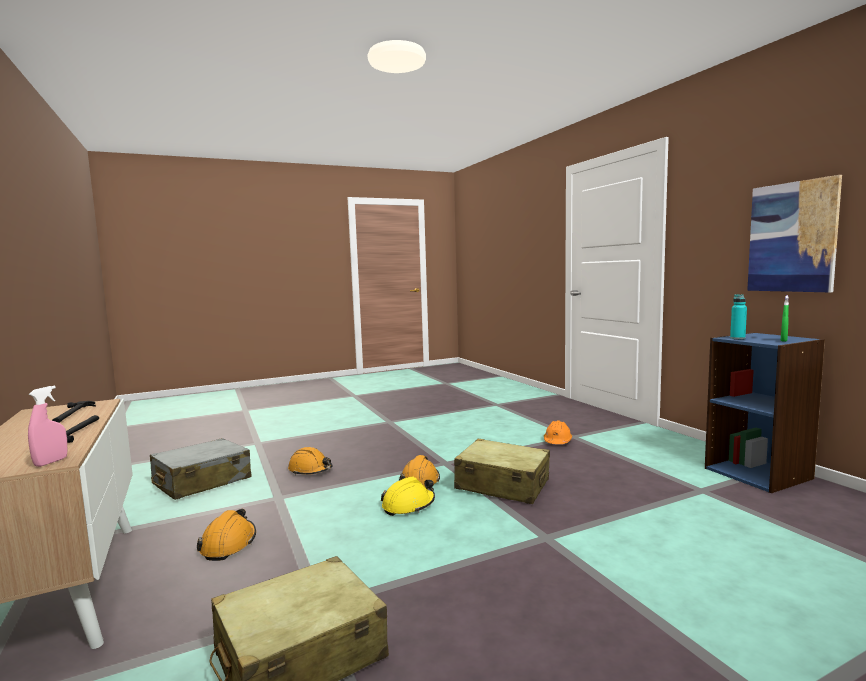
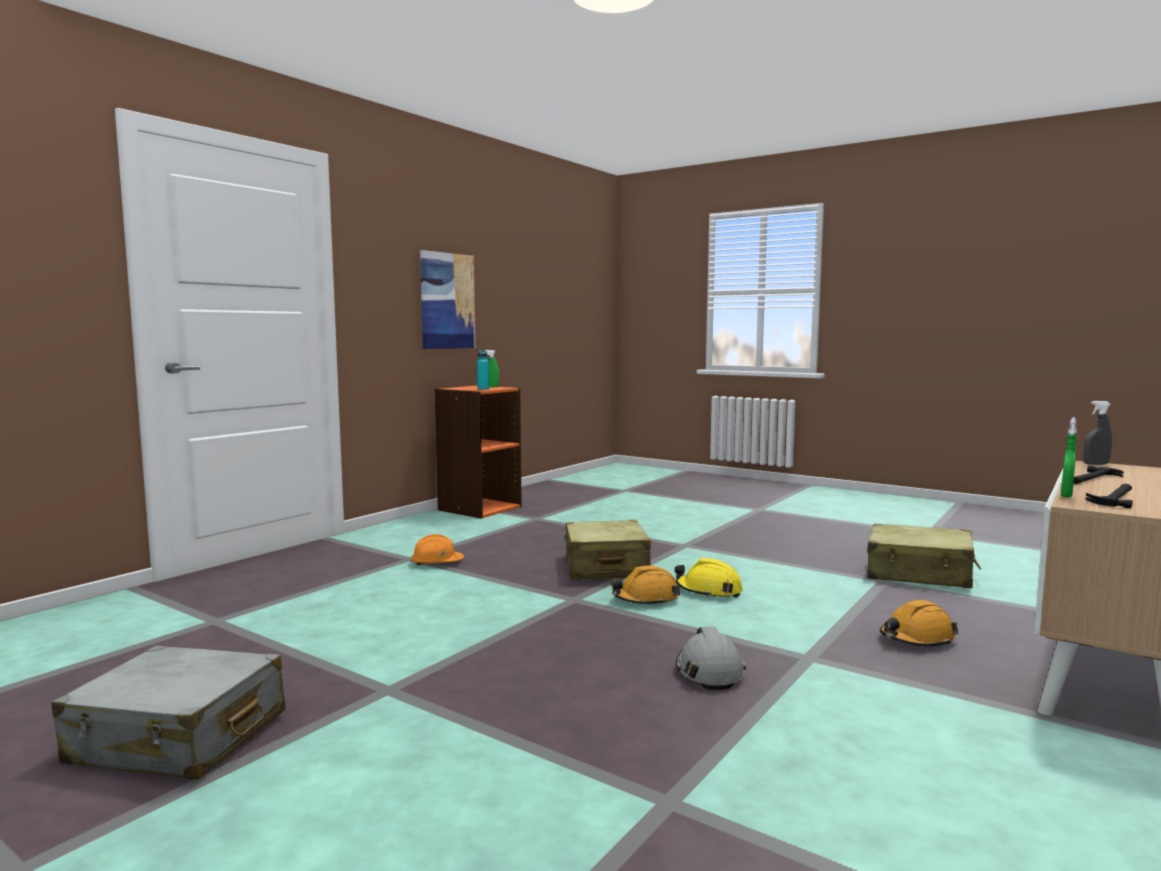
camera: 120 degrees left, 0 degrees up
pink spray bottle [28,386,68,467] -> grey spray bottle [1083,401,1112,465]
grey suitcase [150,438,252,500] -> grey suitcase moved to [51,646,286,780]
orange hard hat [288,447,333,475] -> grey hard hat [676,626,746,690]
blue bookcase [705,332,825,493] -> orange bookcase [434,385,522,519]
none -> green spray bottle [1061,417,1077,497]

